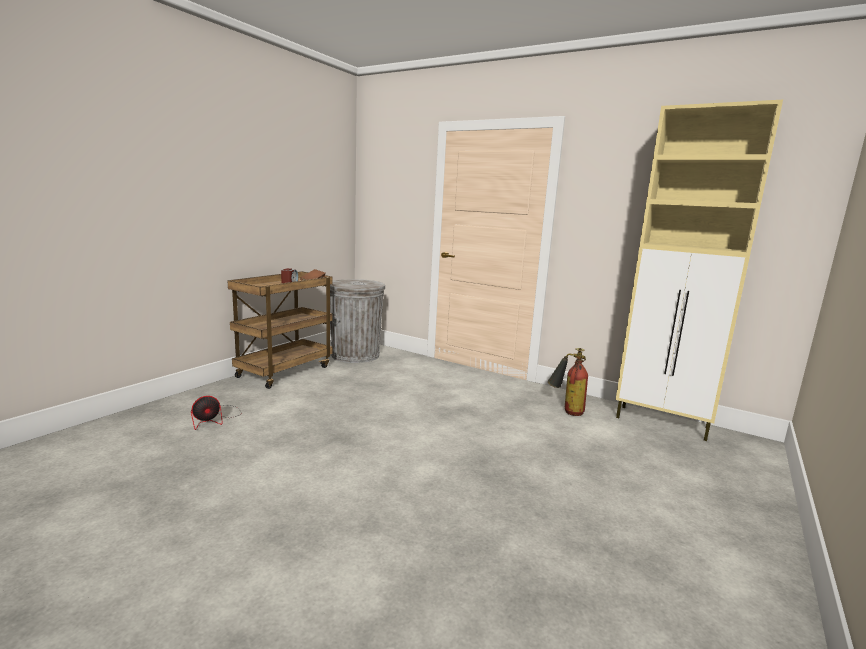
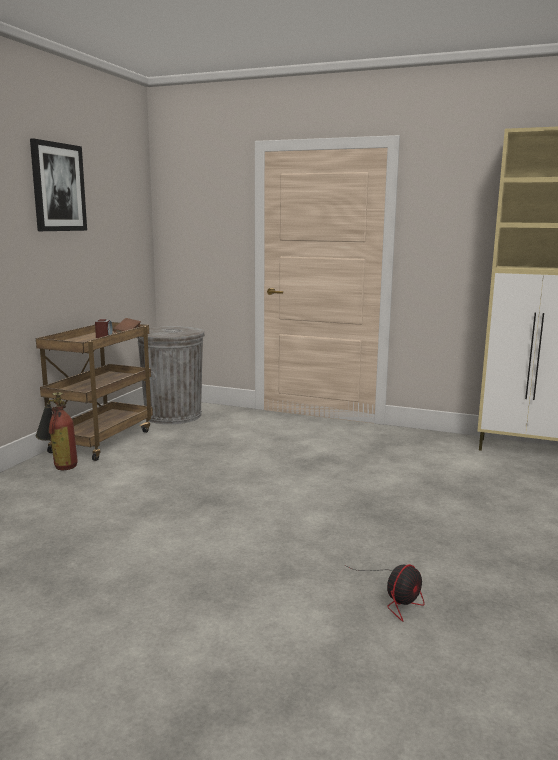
camera: 10 degrees left, 0 degrees up
fan [191,396,242,430] -> fan moved to [344,564,425,622]
fire extinguisher [548,348,588,416] -> fire extinguisher moved to [35,392,78,470]
none -> picture [30,138,87,231]

